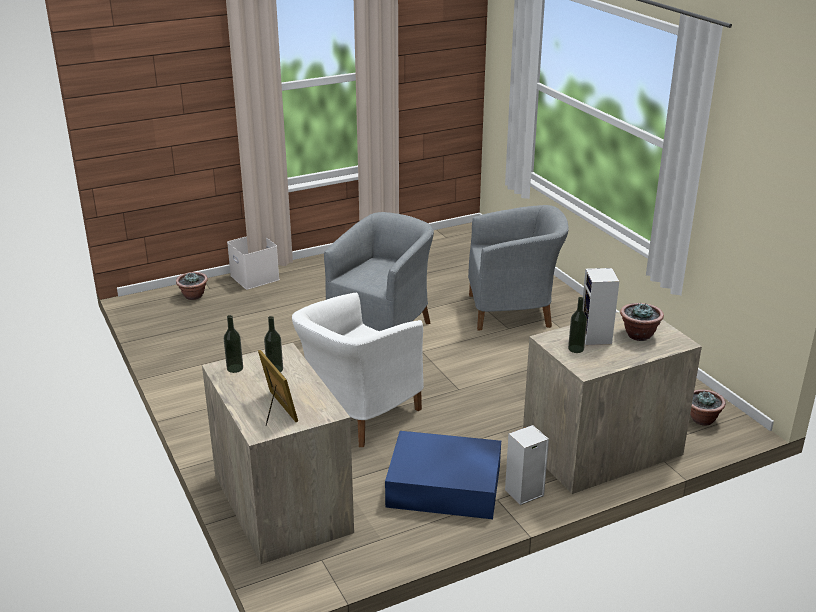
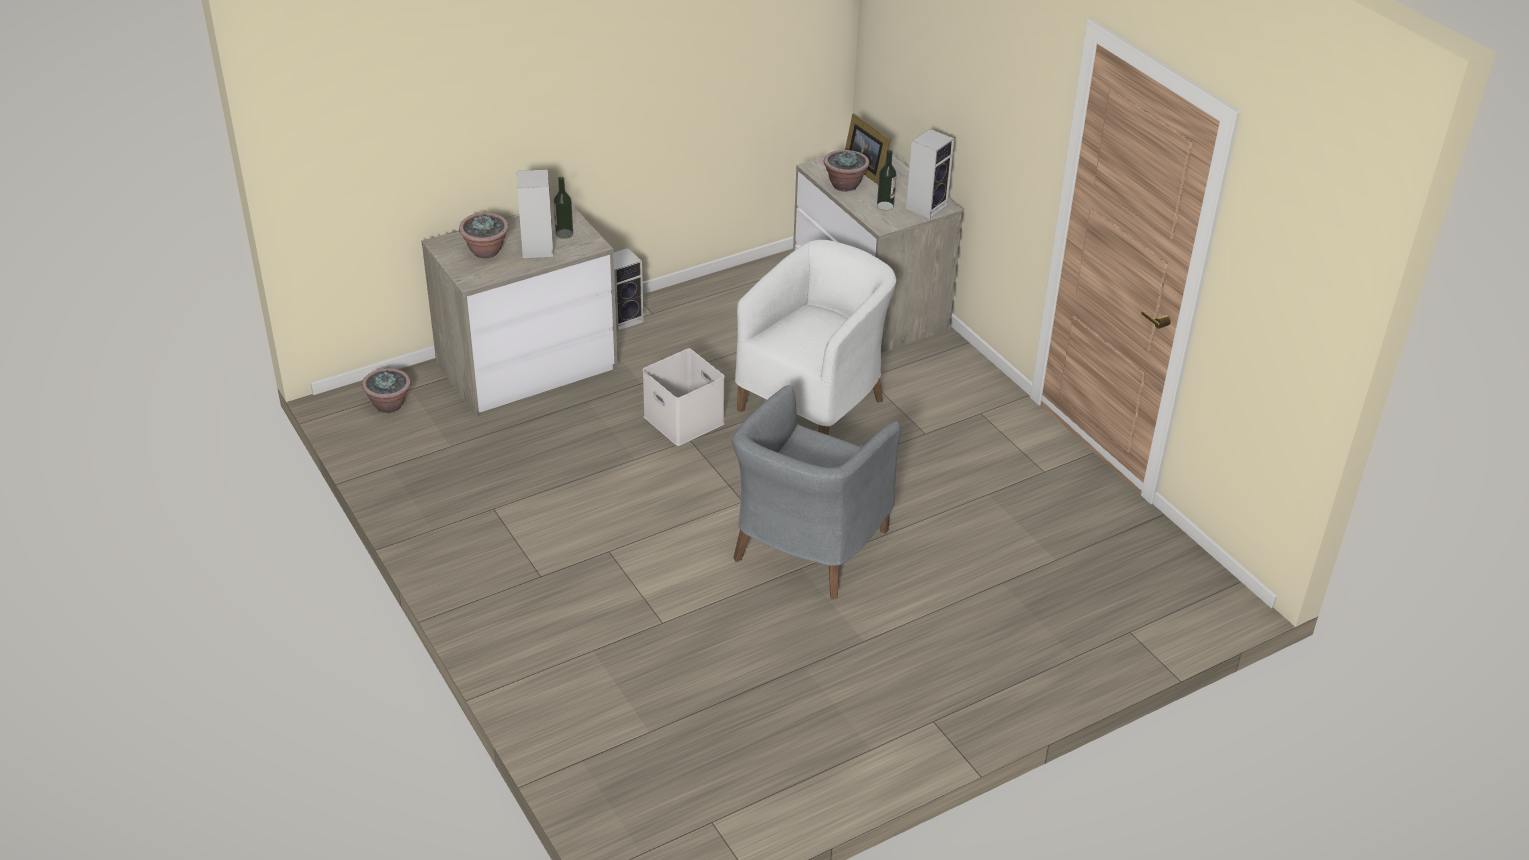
camera: 175 degrees right, 10 degrees up
potted plant [176,272,208,300] -> potted plant moved to [824,150,869,192]
bottle [224,315,243,373] -> speaker [906,129,955,219]
white storage box [227,236,280,290] -> white storage box moved to [642,348,725,446]
blue storage box [385,431,501,519] -> none
grey armchair [468,205,569,330] -> none

